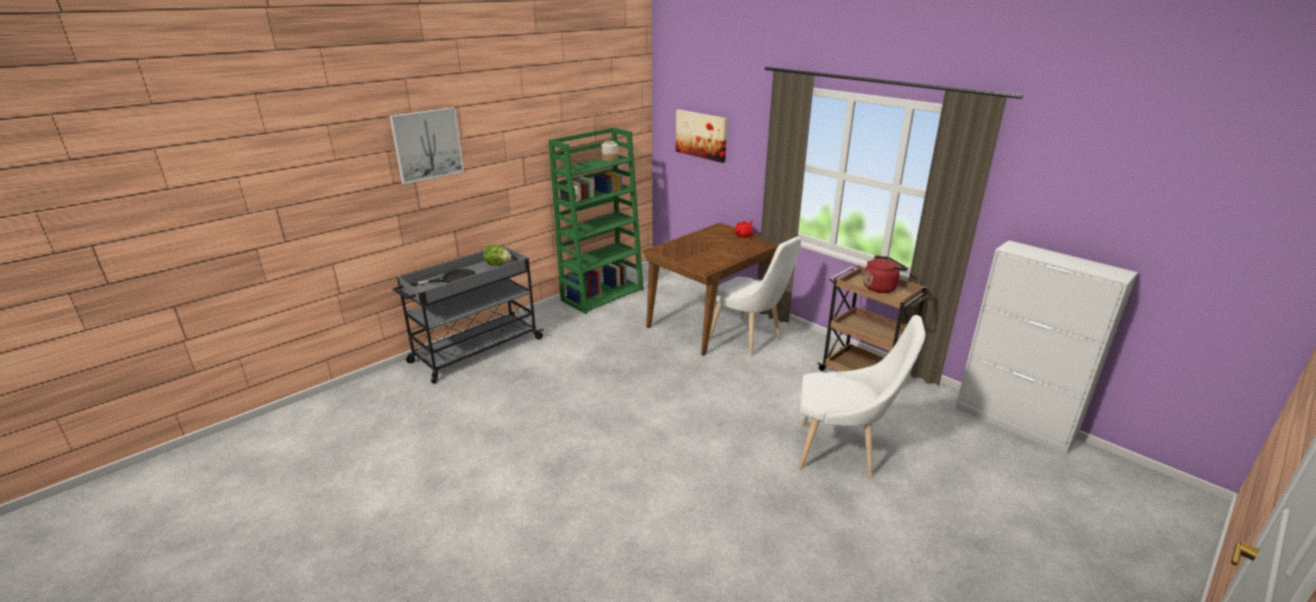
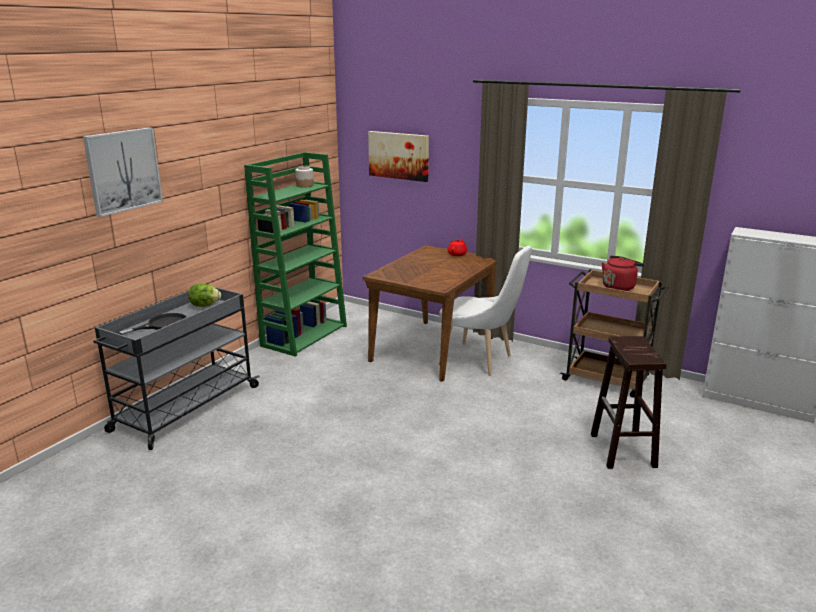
camera: 15 degrees left, 5 degrees down
white chair [799,315,925,477] -> brown stool [591,336,667,469]

